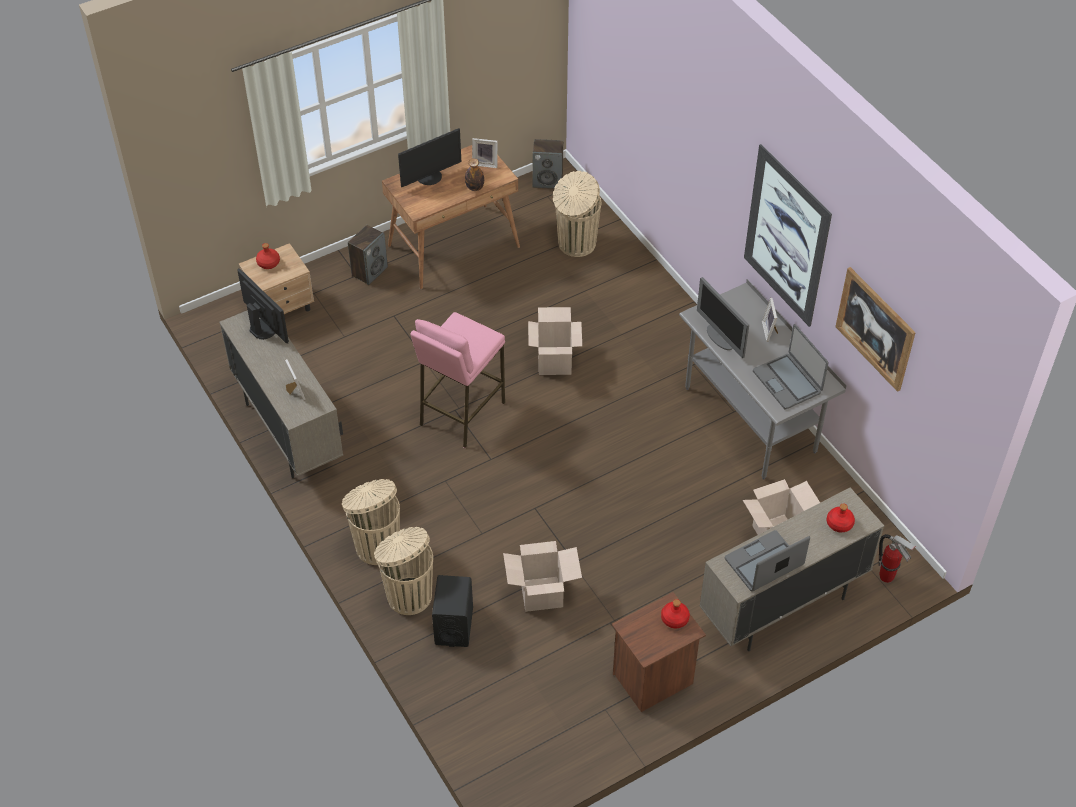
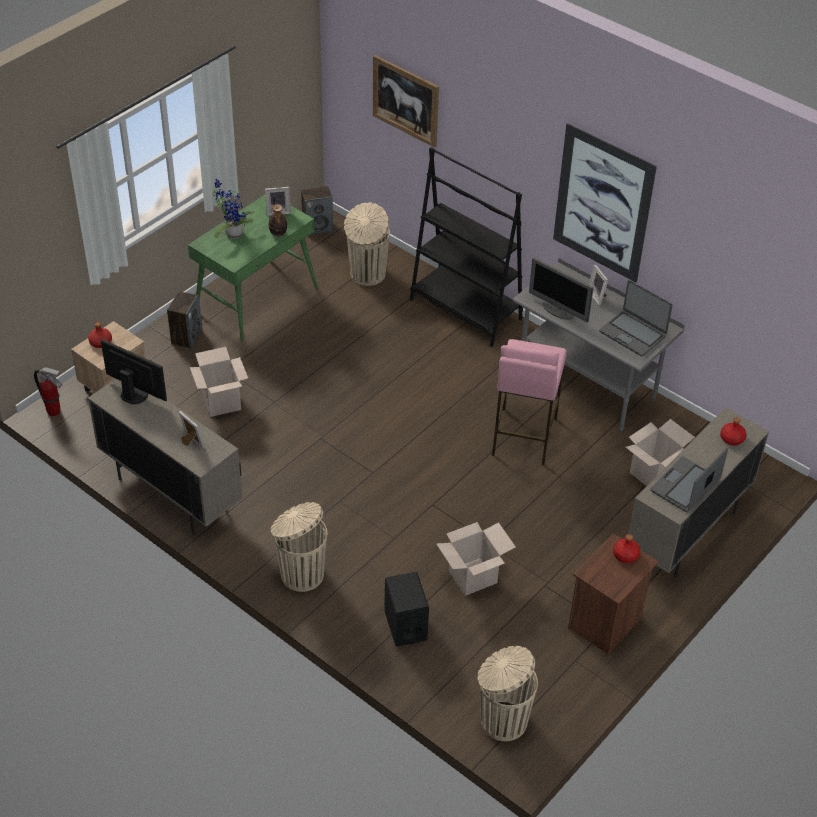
camera: 20 degrees left, 5 degrees down
beige trash can [374,527,433,615] -> beige trash can moved to [477,646,538,741]
brown desk [382,145,520,289] -> green desk [188,195,318,342]
monitor [398,128,461,187] -> potted plant [213,179,255,239]
pink stool [411,312,505,448] -> pink stool moved to [492,339,567,466]
cardboard box [528,307,582,375] -> cardboard box moved to [190,347,248,417]
picture [835,267,916,392] -> picture moved to [373,55,439,148]
fire extinguisher [879,534,916,583] -> fire extinguisher moved to [34,367,62,416]
none -> black bookcase [410,147,523,347]

